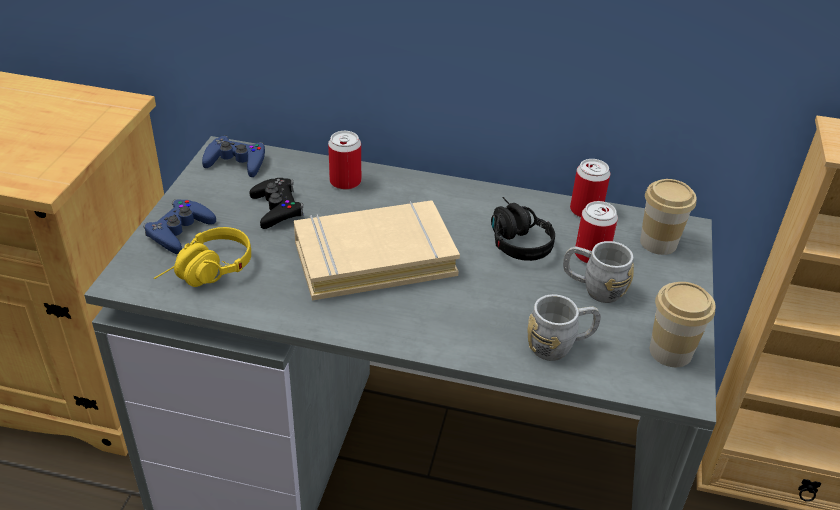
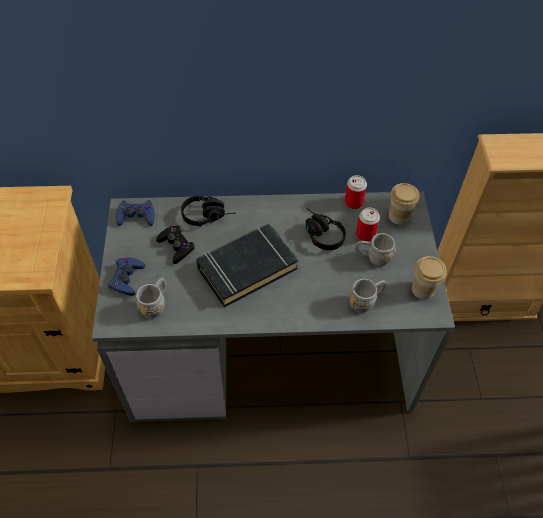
camera: 15 degrees left, 15 degrees up
yellow headphones [154,227,251,287] -> grey mug [136,277,166,318]
beige book [294,200,460,301] -> black book [196,224,299,307]
can [328,131,361,190] -> black headphones [181,195,236,226]

